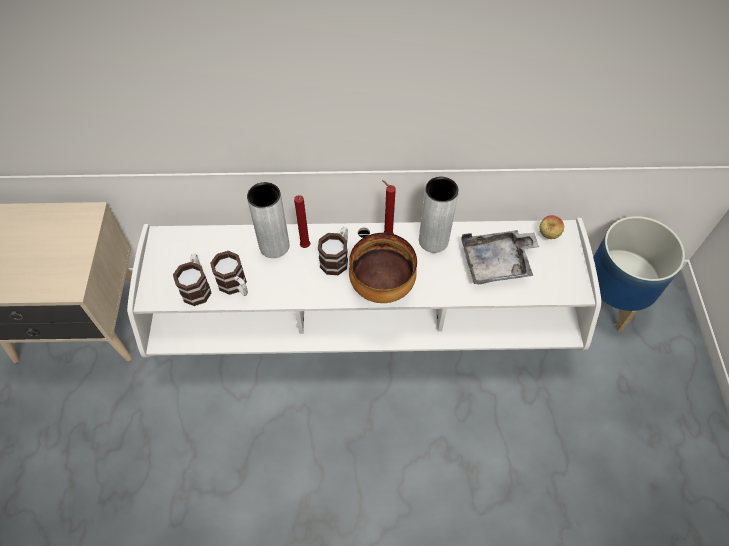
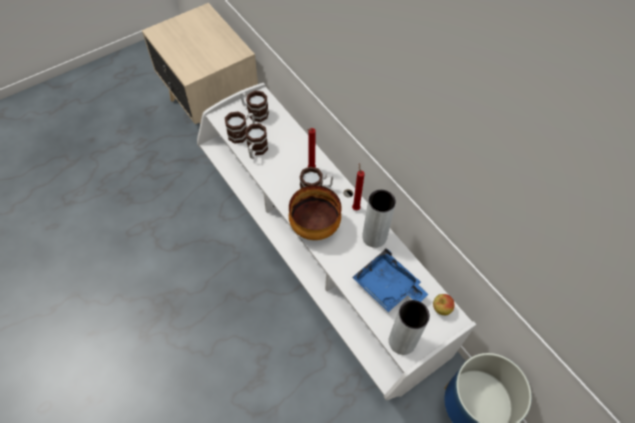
camera: 55 degrees right, 0 degrees up
grey vase [247,182,289,258] -> grey vase moved to [389,300,430,355]
grey tray [461,230,539,284] -> blue tray [352,248,429,312]
none -> mug [240,91,269,122]

